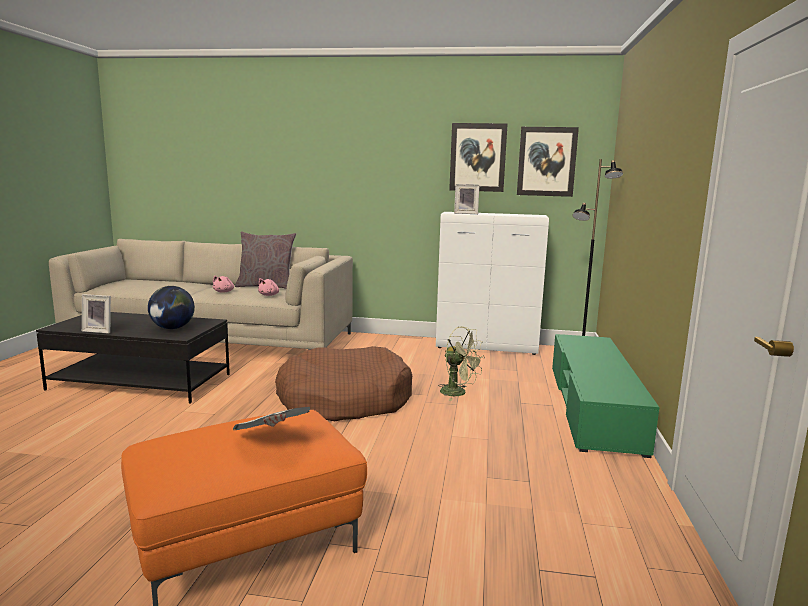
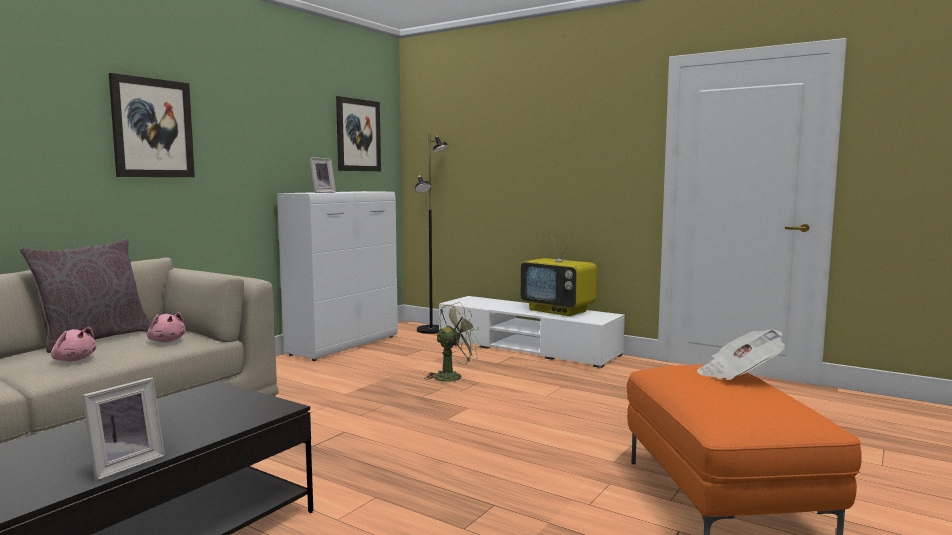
camera: 65 degrees left, 5 degrees down
globe [148,286,195,329] -> none
brown dog bed [275,346,412,421] -> none
picture [449,123,508,192] -> picture moved to [109,73,195,177]
green tv stand [552,334,659,458] -> white tv stand [439,296,625,368]
none -> television [520,231,597,316]

